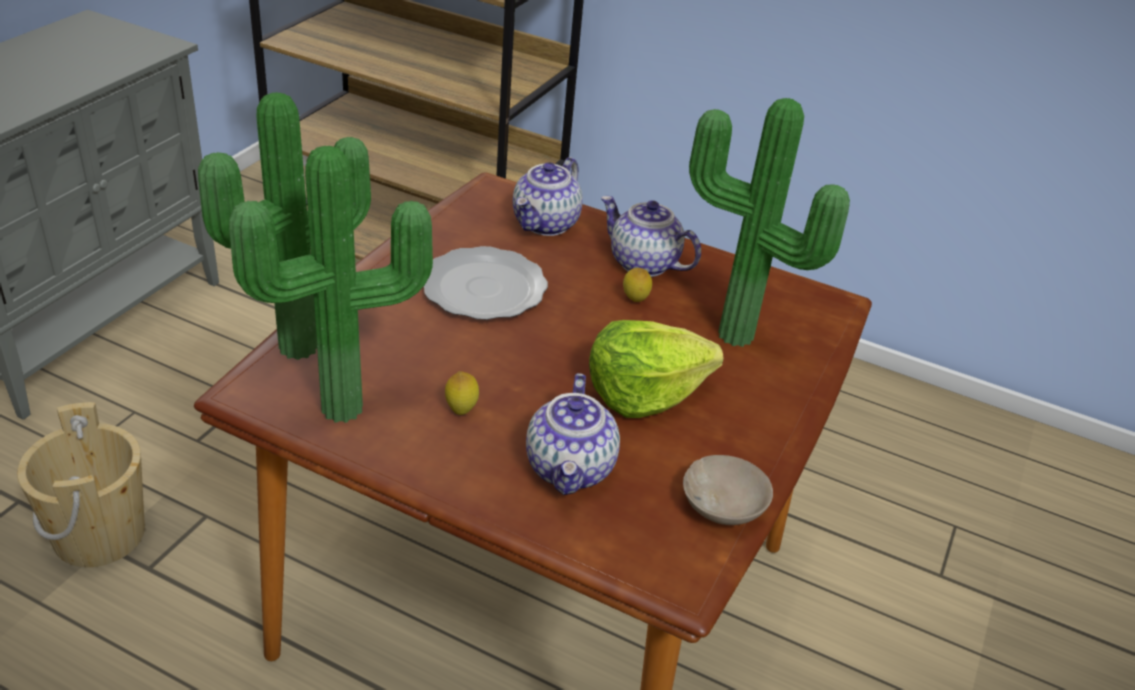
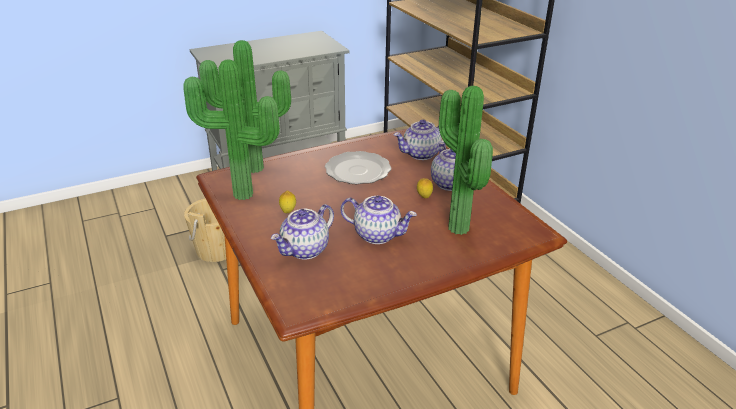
camera: 40 degrees right, 5 degrees down
lettuce [589,320,723,418] -> teapot [340,196,417,244]
beige bowl [683,455,773,525] -> none

